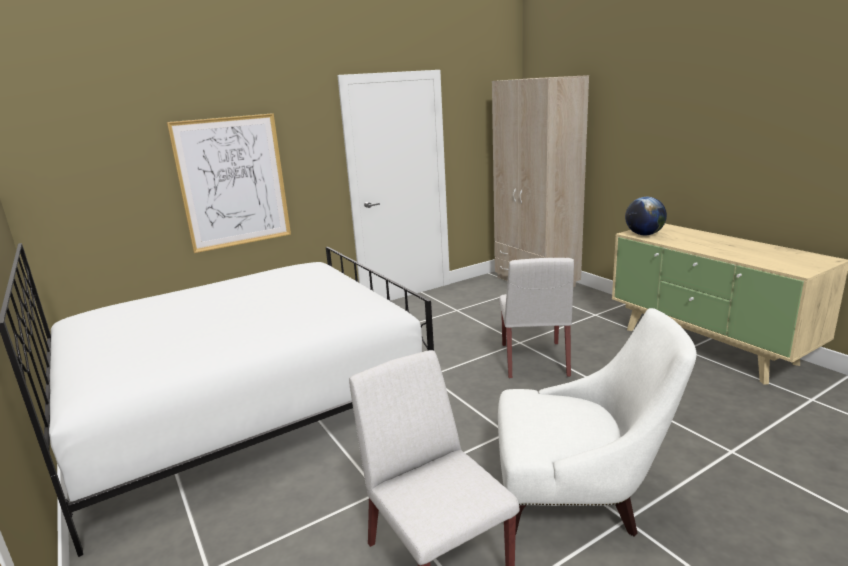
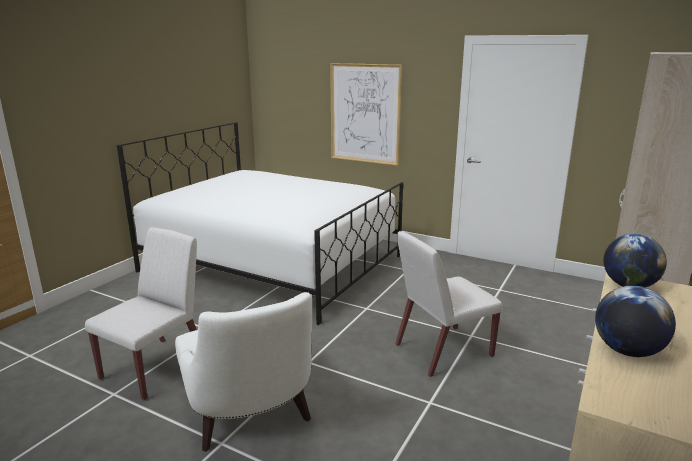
camera: 60 degrees right, 0 degrees up
none -> globe [595,286,676,357]

